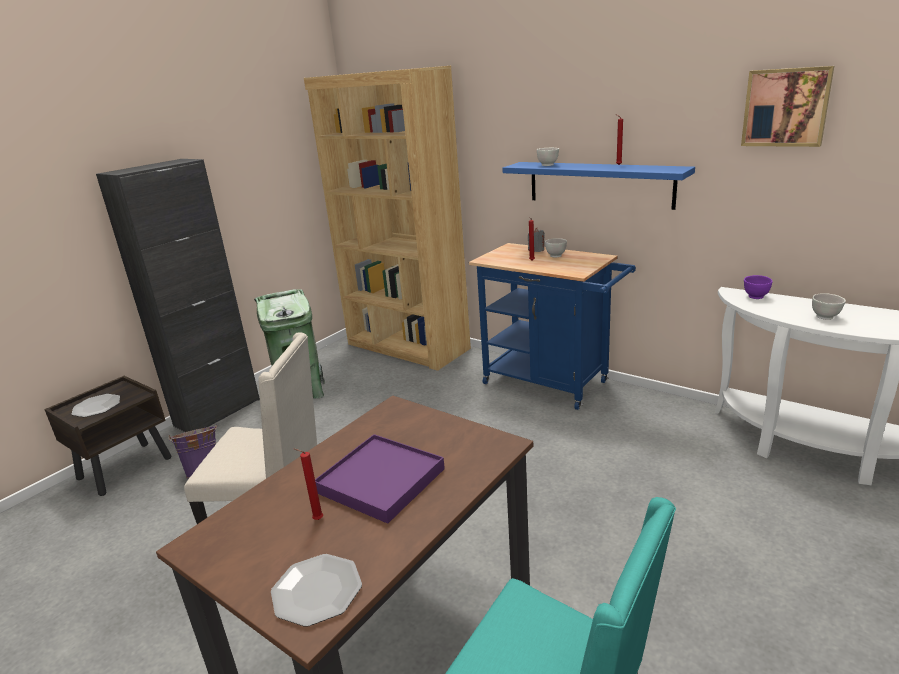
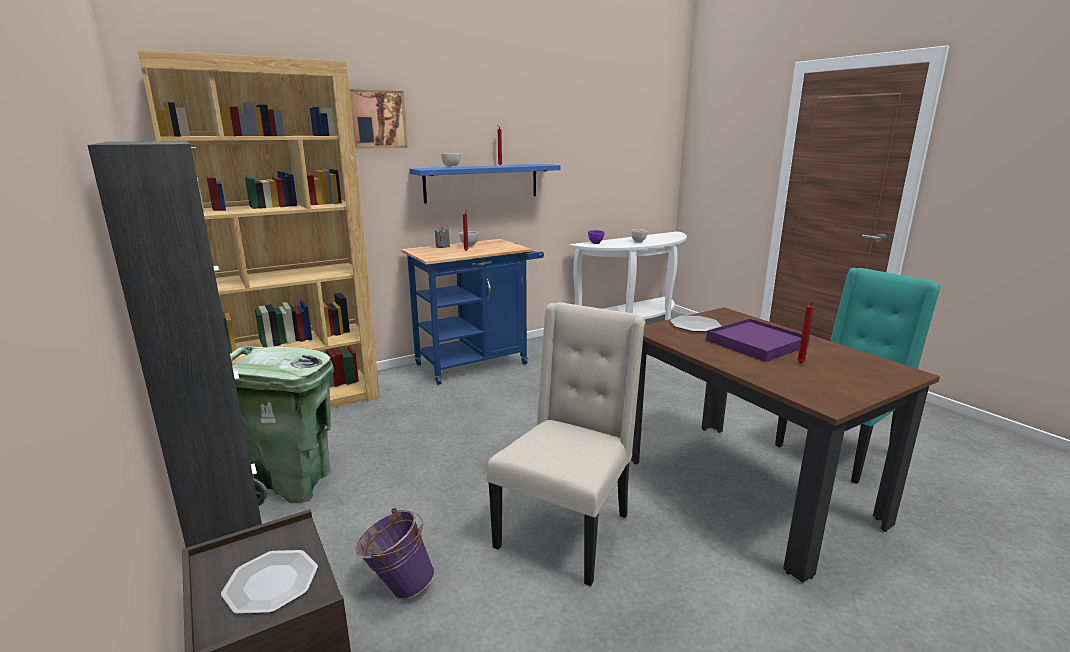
camera: 70 degrees left, 5 degrees down
plate [271,554,362,627] -> plate moved to [670,316,721,332]
picture [741,66,834,147] -> picture moved to [350,89,408,149]

